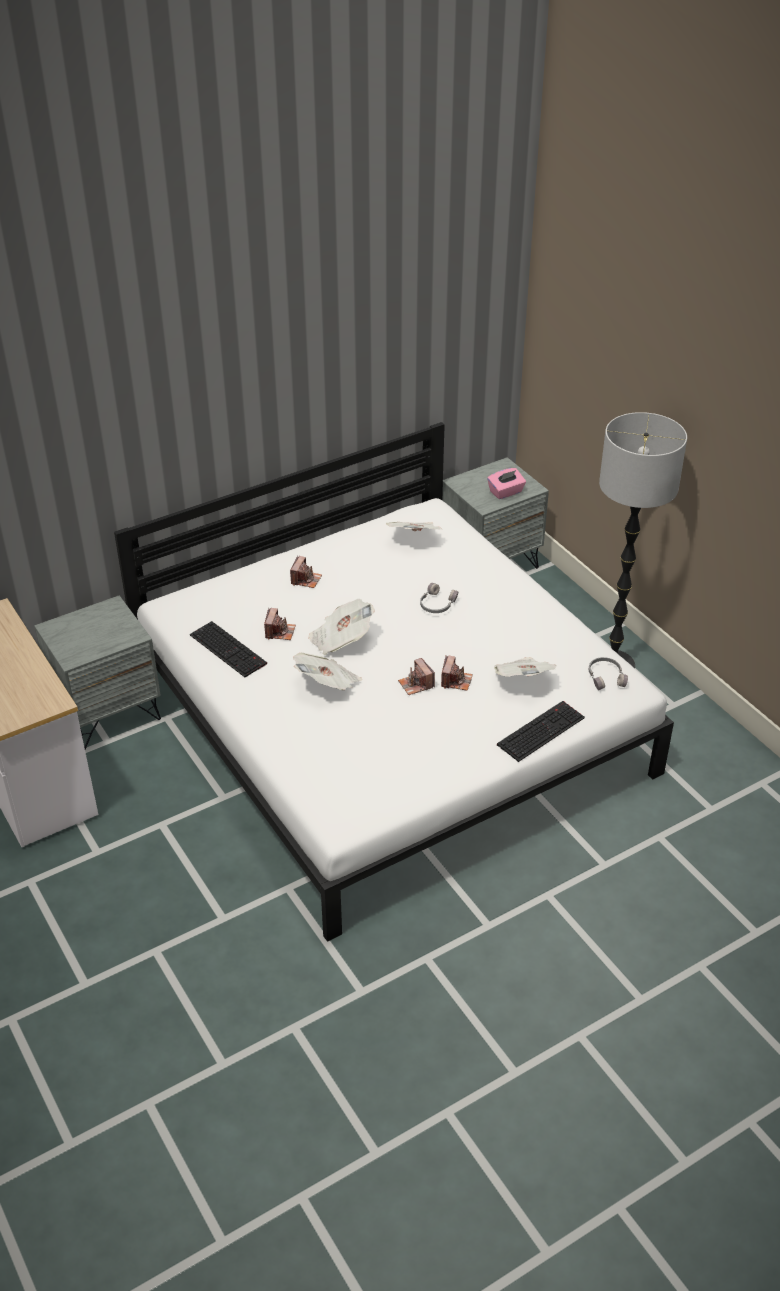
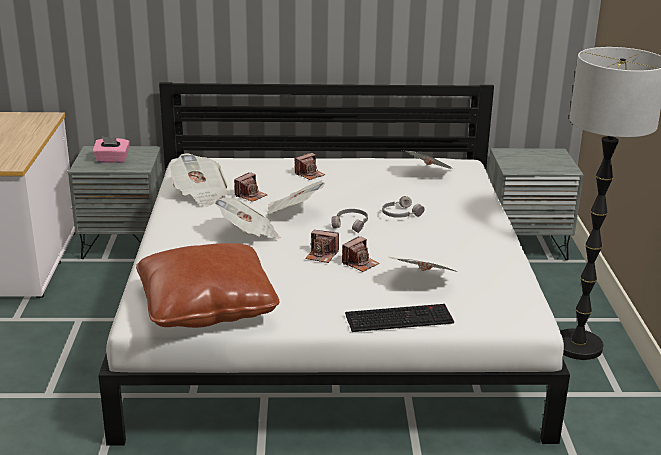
camera: 30 degrees right, 15 degrees down
keyboard [190,621,267,677] -> newspaper [170,153,229,207]
camera [398,658,435,695] -> camera turned 75 degrees counterclockwise [305,230,339,263]
pink tissue box [487,468,526,499] -> pink tissue box moved to [92,137,130,163]
grey headphones [589,657,628,690] -> grey headphones moved to [331,209,368,233]
none -> brown pillow [136,243,280,328]

